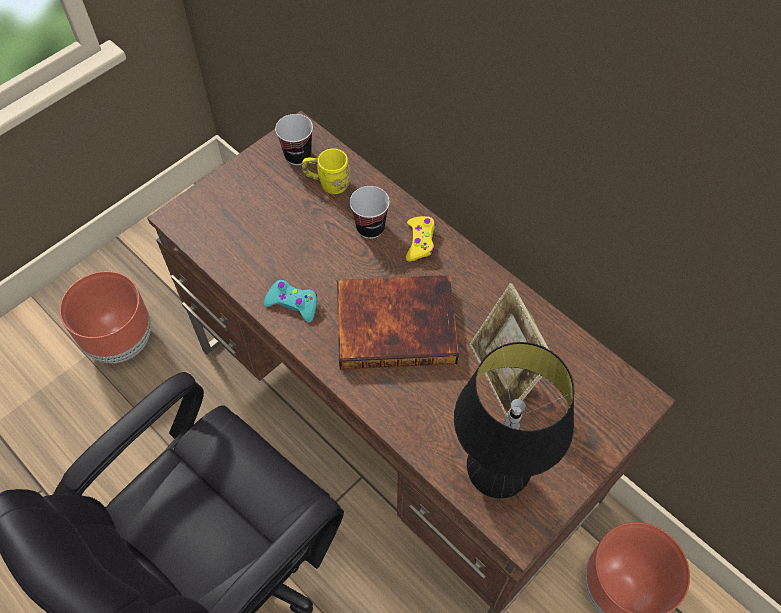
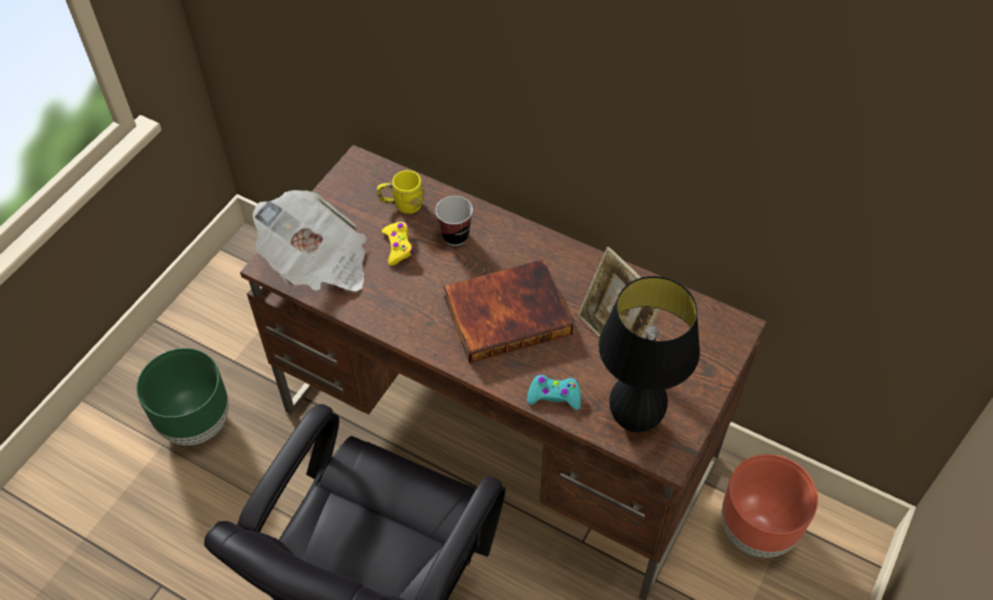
camera: 15 degrees left, 5 degrees down
brown planter [60,271,151,363] -> green planter [136,348,229,446]
turquoise game controller [264,279,317,322] -> turquoise game controller moved to [527,374,581,410]
cup [275,114,313,165] -> none
yellow game controller [406,216,436,262] -> yellow game controller moved to [382,222,413,266]
none -> newspaper [253,190,367,291]

